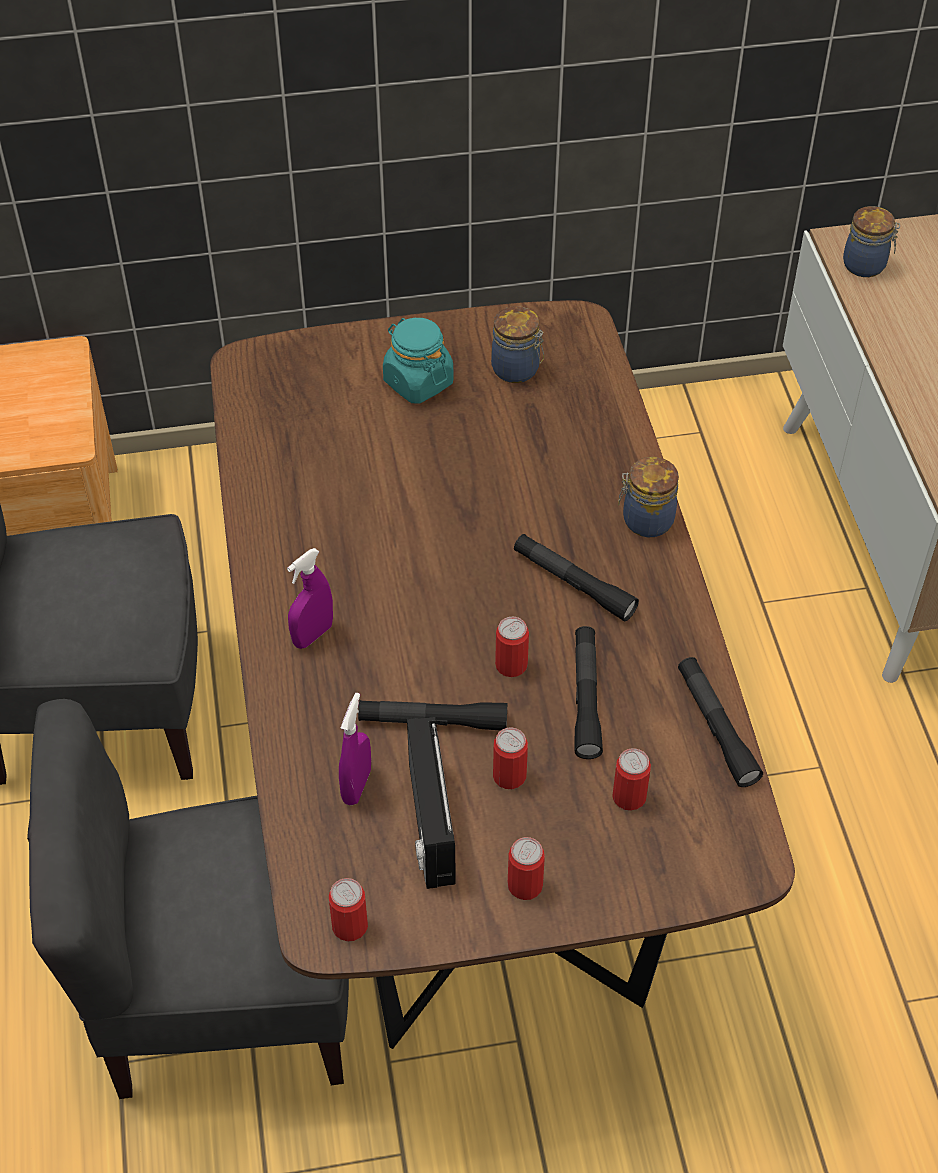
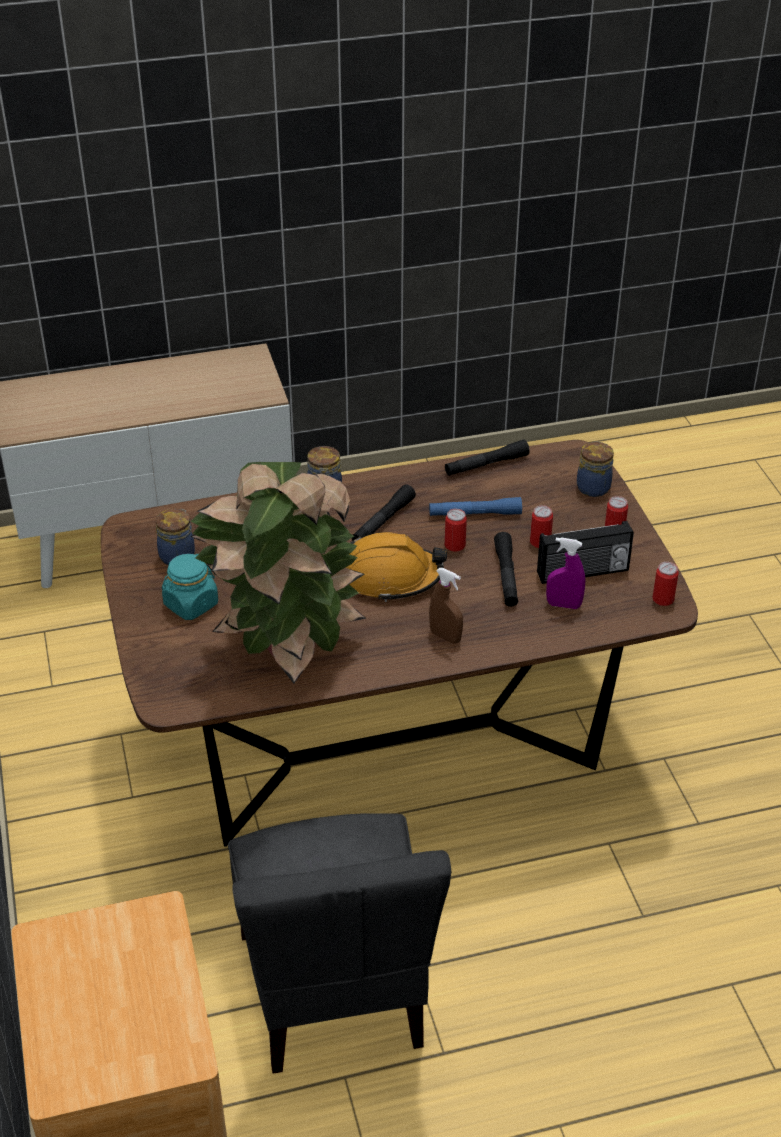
camera: 95 degrees left, 10 degrees down
grey chair [27,699,349,1099] -> none
purple spray bottle [287,548,333,649] -> brown spray bottle [429,568,463,643]
black flashlight [575,626,603,759] -> blue flashlight [429,497,522,516]
can [612,748,651,811] -> none
jar [843,206,900,277] -> jar moved to [577,442,614,497]
none -> potted plant [190,462,366,683]
none -> orange hard hat [346,532,447,602]

